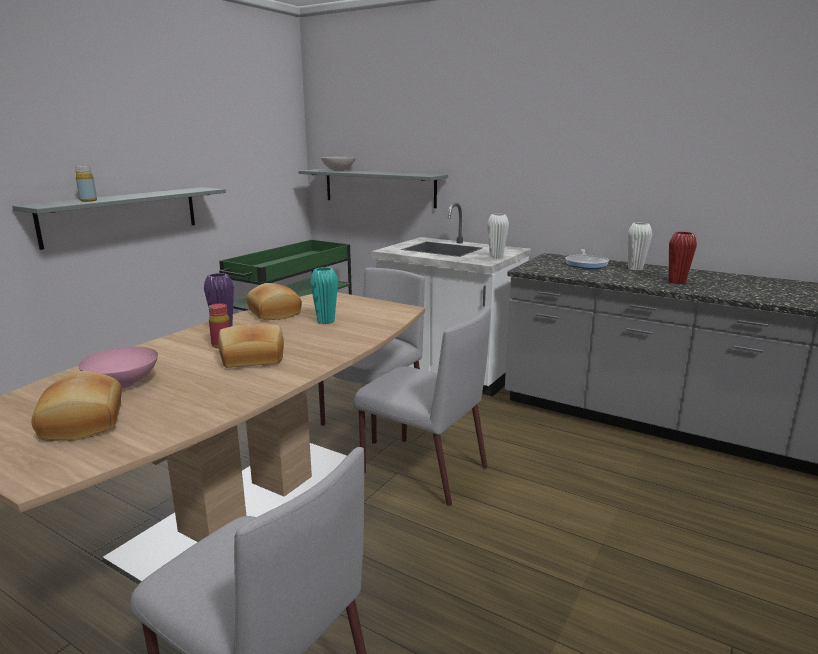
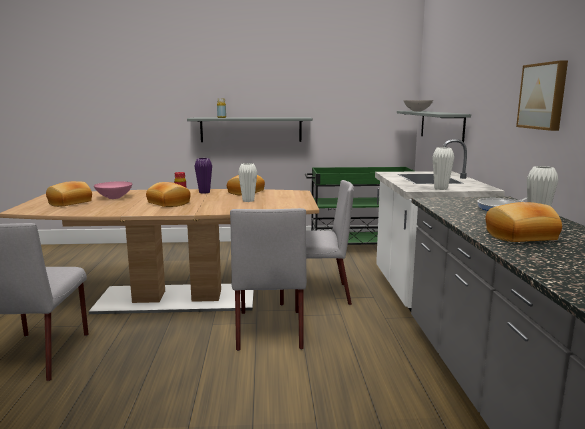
camera: 55 degrees right, 5 degrees down
turquoise vase [310,267,338,324] -> white vase [238,163,257,202]
red vase [669,232,697,284] -> bread [485,202,562,242]
none -> picture [516,61,568,131]

